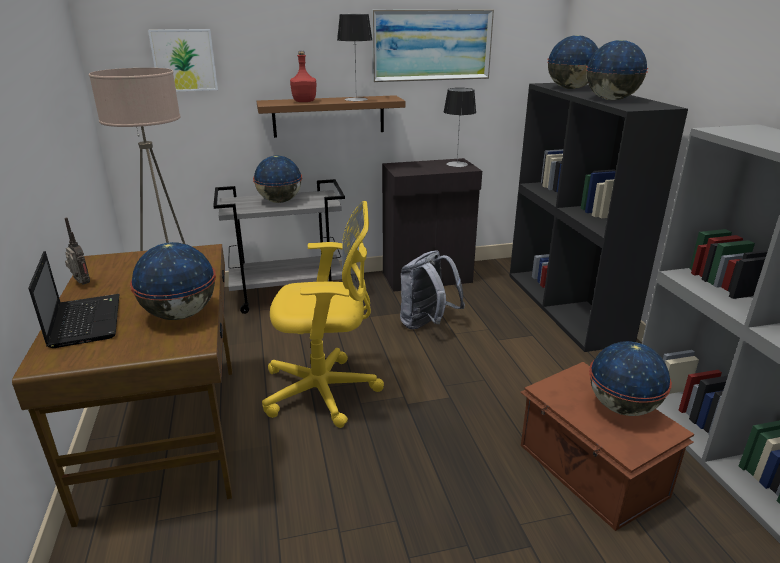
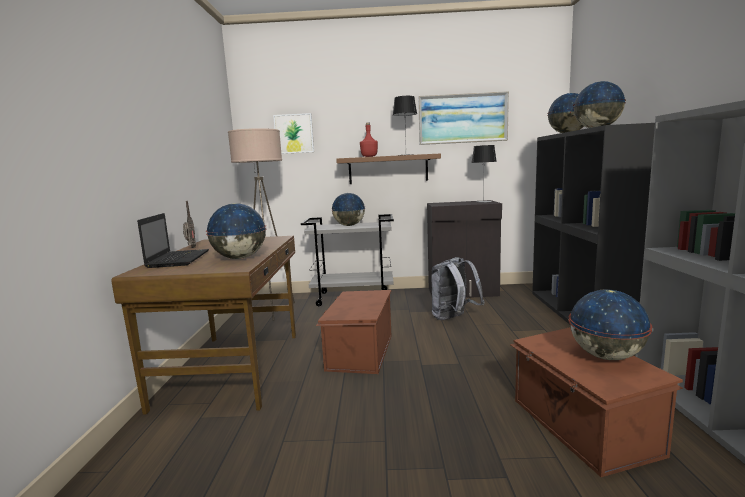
camera: 15 degrees right, 15 degrees down
yellow office chair [262,201,384,428] -> brown storage box [316,290,391,374]

